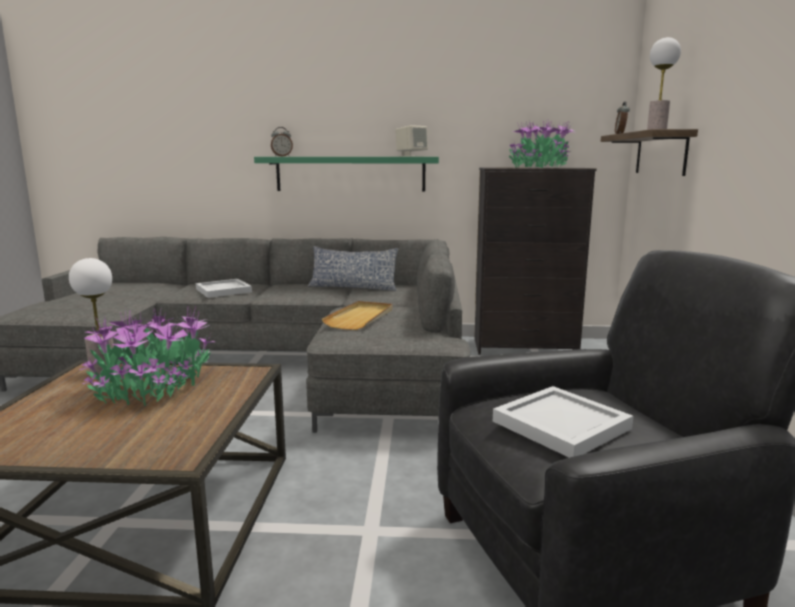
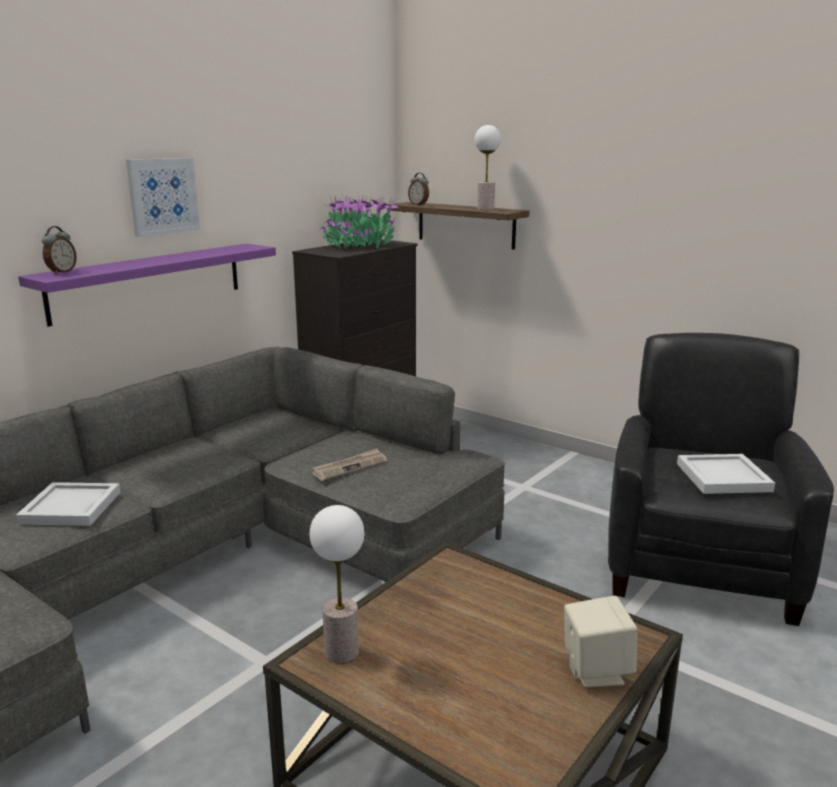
camera: 55 degrees left, 5 degrees up
potted plant [80,306,215,406] -> none
green shelf [254,157,439,191] -> purple shelf [18,244,276,327]
pillow [308,246,399,291] -> none
beige tray [322,301,392,330] -> newspaper [312,448,387,481]
beige speaker [395,125,428,157] -> beige speaker moved to [564,596,637,688]
none -> picture [126,158,200,237]

